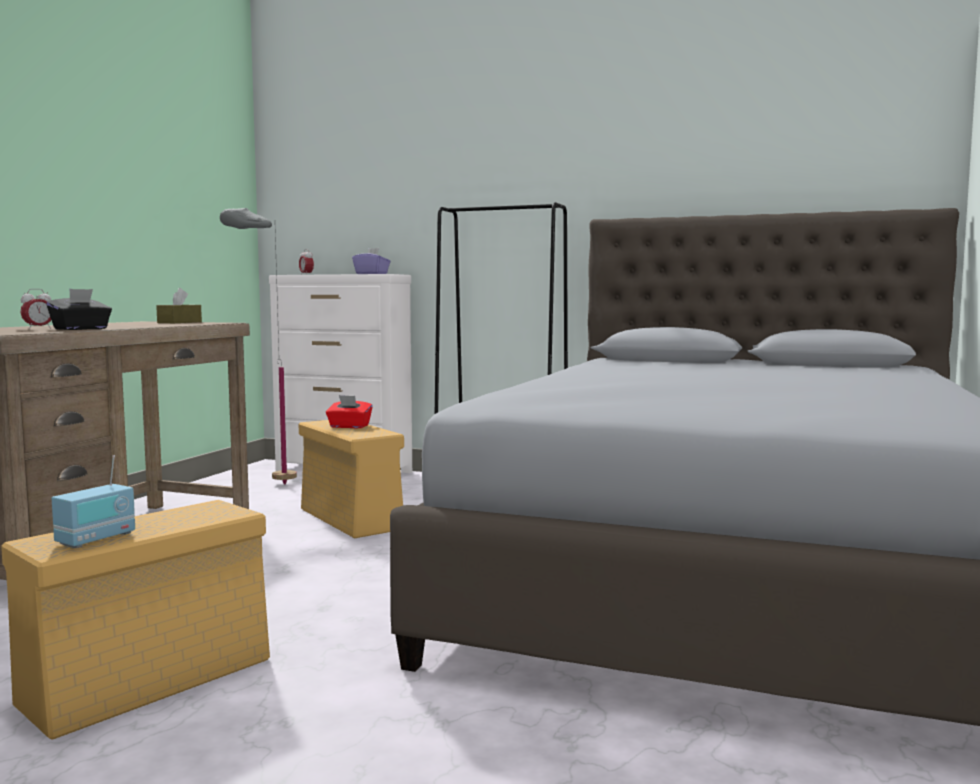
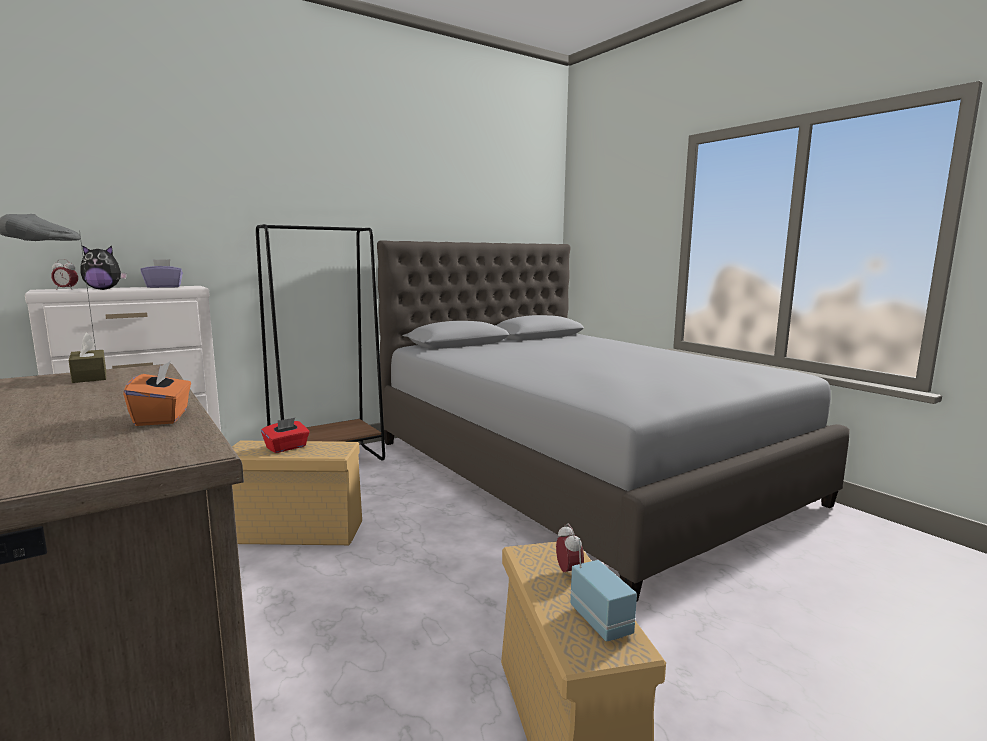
camera: 55 degrees left, 5 degrees up
alarm clock [20,289,51,329] -> alarm clock moved to [556,523,584,572]
black tissue box [47,289,112,330] -> orange tissue box [123,361,191,426]
none -> plush toy [80,245,127,290]

